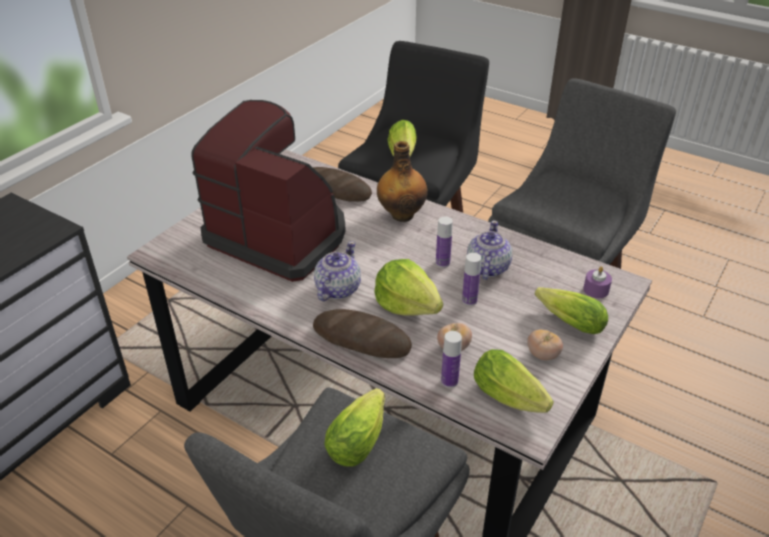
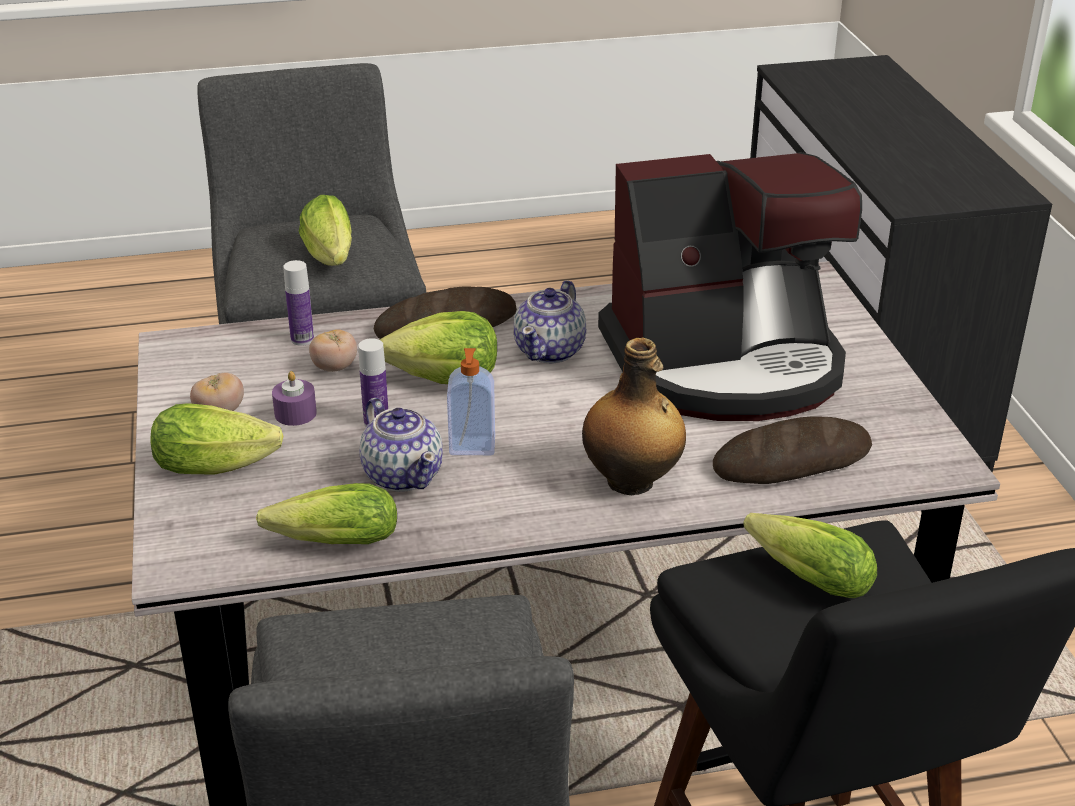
camera: 135 degrees right, 5 degrees down
teapot [314,241,361,301] -> teapot turned 45 degrees clockwise [514,280,586,363]
bottle [436,217,453,268] -> soap dispenser [447,348,495,455]
lettuce [474,349,554,413] -> lettuce moved to [256,483,397,544]
purple candle [583,266,612,298] -> purple candle moved to [272,371,317,426]

